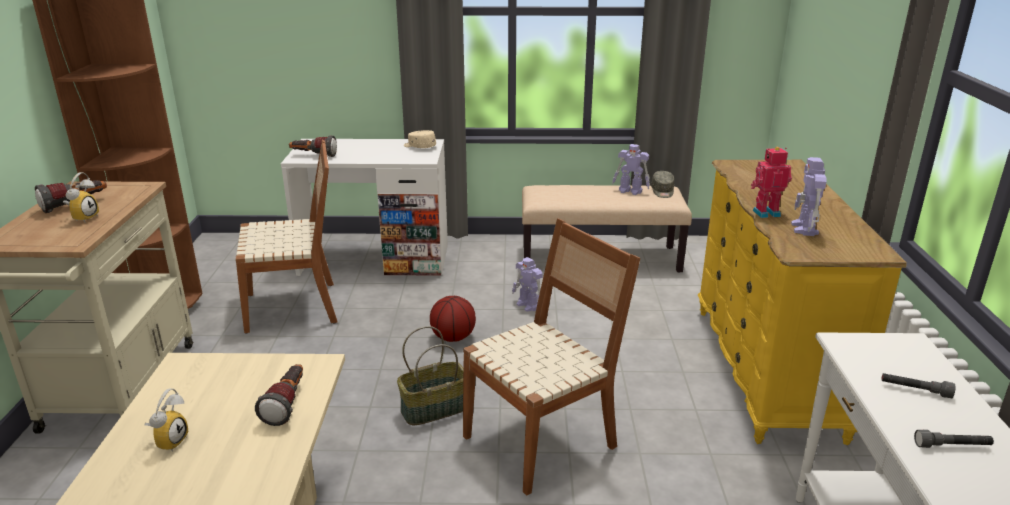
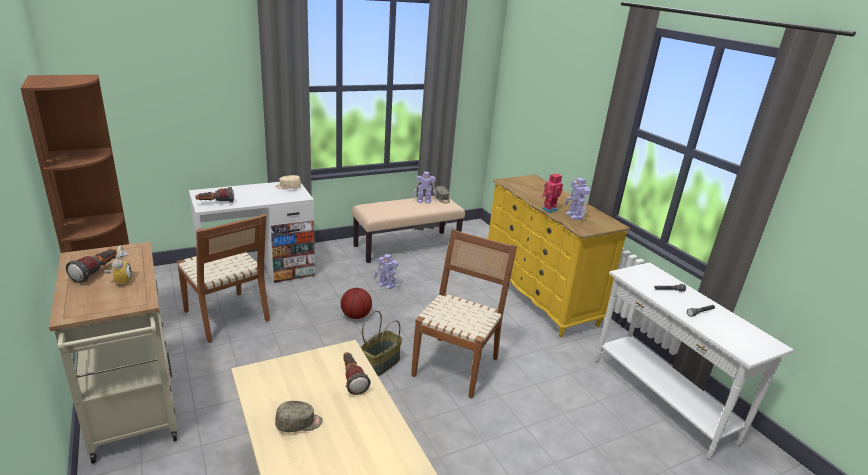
camera: 30 degrees left, 0 degrees up
alarm clock [144,388,188,452] -> grey cap [275,401,323,433]
chair [235,140,337,334] -> chair turned 90 degrees clockwise [177,214,270,343]

